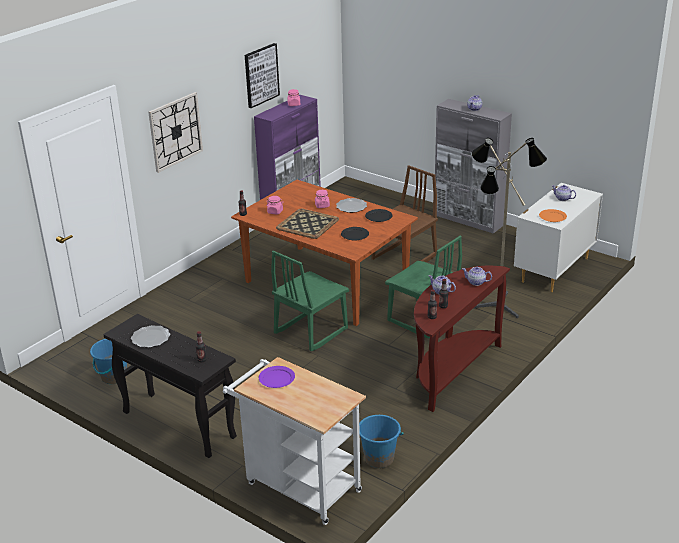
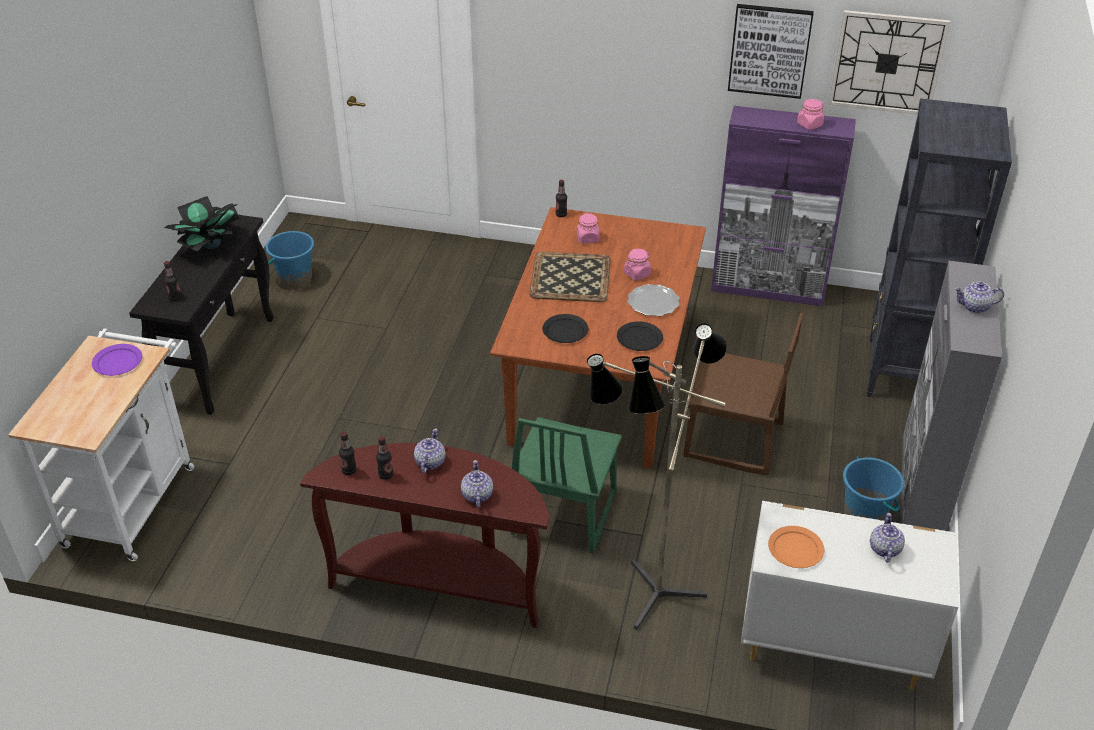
camera: 65 degrees right, 10 degrees up
plate [131,325,170,348] -> potted plant [164,196,242,252]
wall clock [148,92,203,173] -> wall clock moved to [828,10,950,115]
green chair [271,251,349,352] -> none
blue bucket [359,415,403,468] -> blue bucket moved to [843,457,904,521]
none -> black bookcase [867,98,1012,397]

